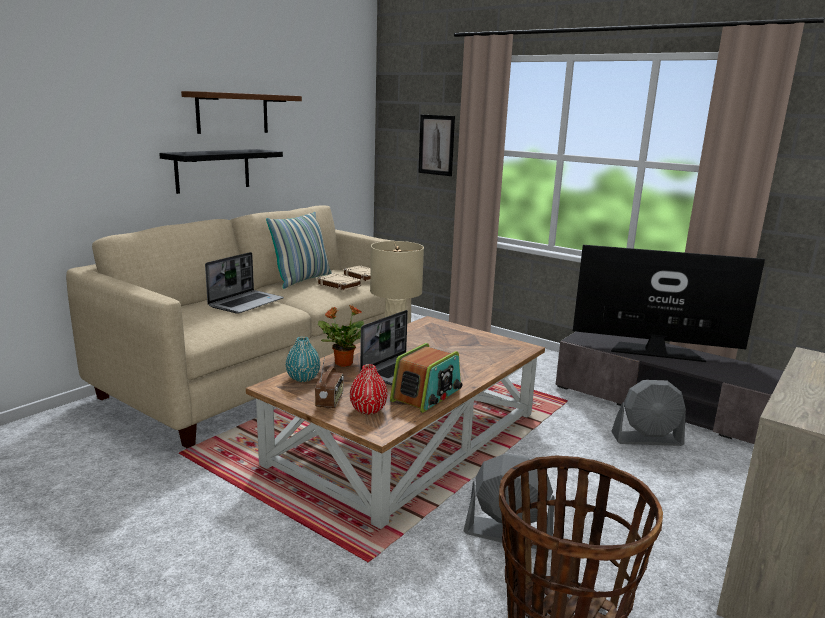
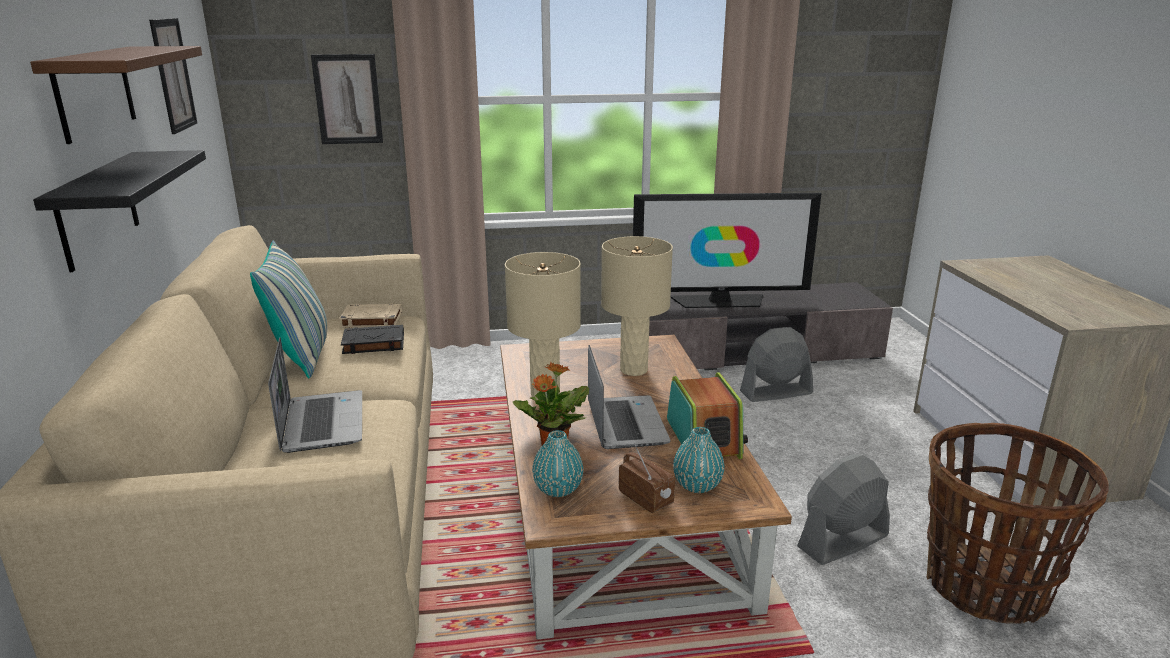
camera: 45 degrees left, 5 degrees up
beige book [317,273,363,291] -> black book [341,325,404,354]
red vase [350,364,388,415] -> turquoise vase [673,427,725,493]
television [573,245,765,362] -> television turned 150 degrees counterclockwise [633,193,822,308]
grey fan [611,380,686,446] -> grey fan turned 150 degrees counterclockwise [740,327,813,402]
none -> picture [149,18,197,134]
none -> beige table lamp [601,236,673,376]

